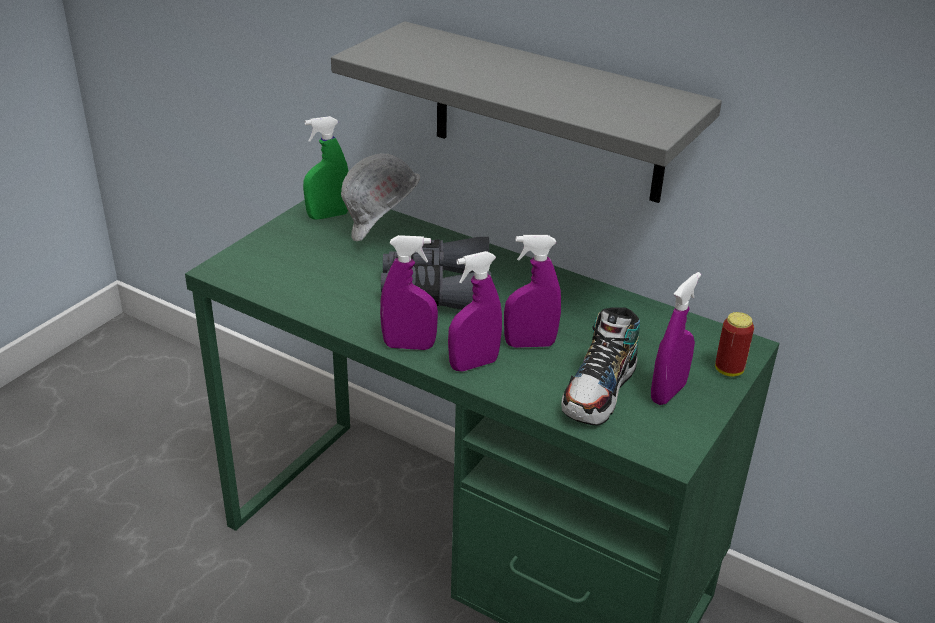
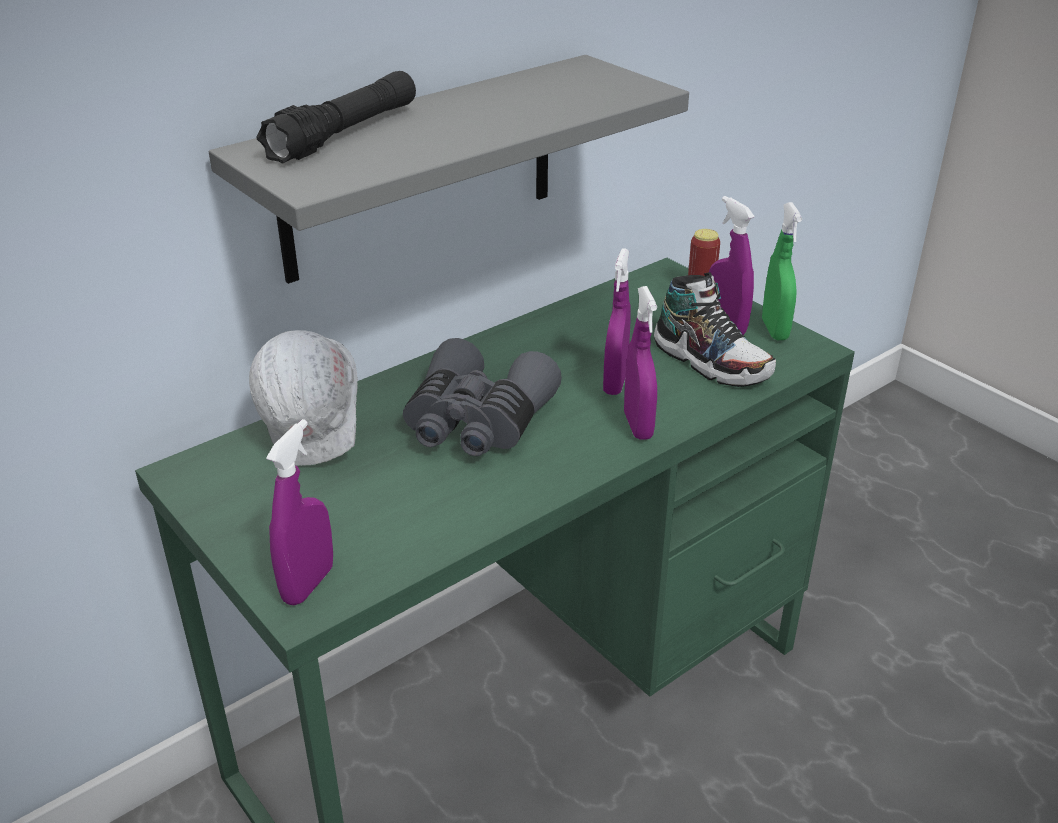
camera: 70 degrees left, 0 degrees up
green spray bottle [303,116,348,219] -> green spray bottle moved to [762,202,802,340]
purple spray bottle [380,235,438,350] -> purple spray bottle moved to [266,419,333,606]
none -> black flashlight [257,71,416,164]

